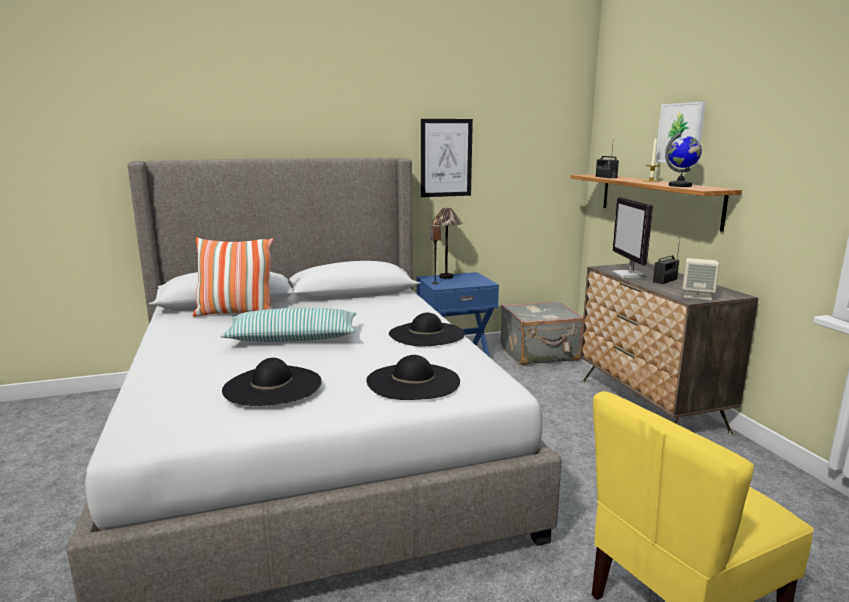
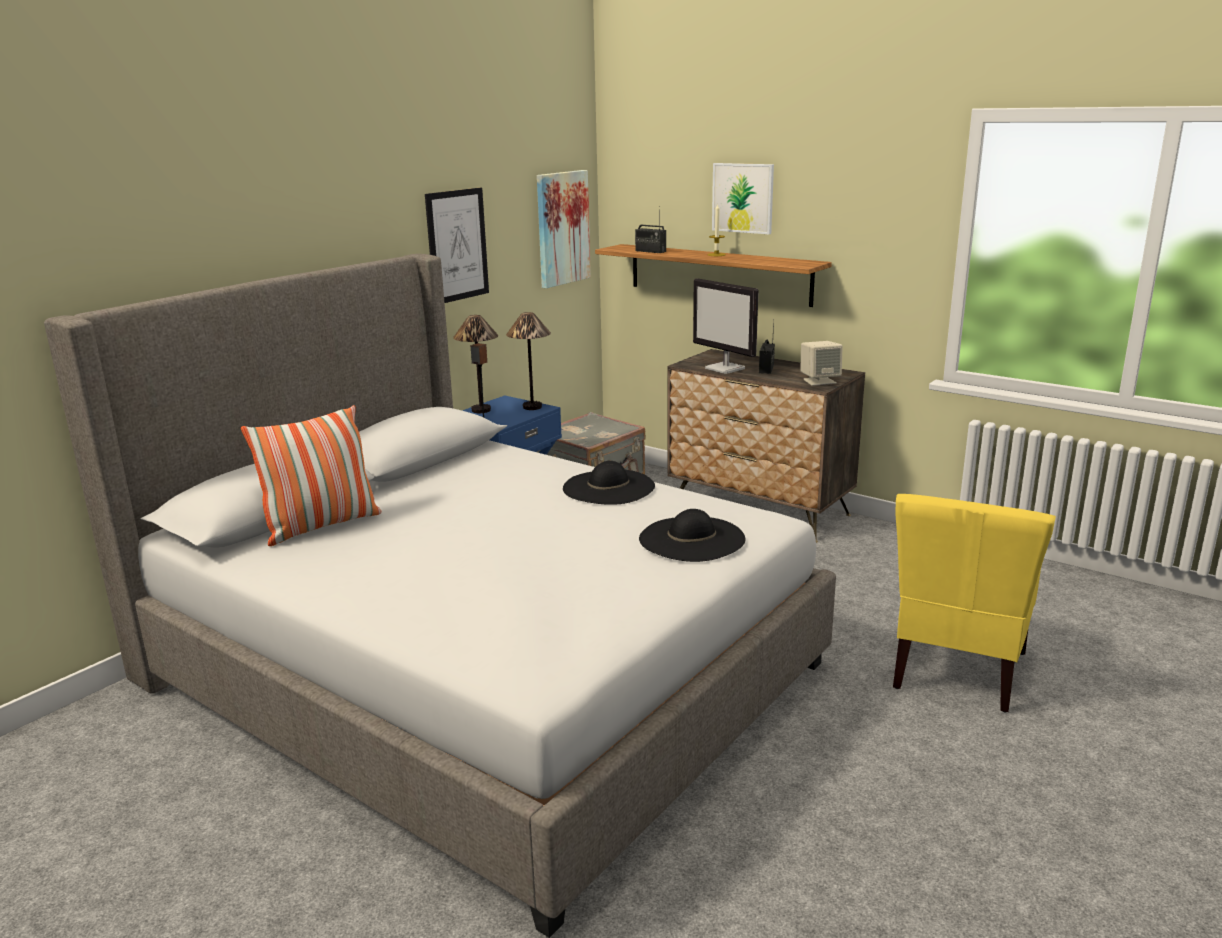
camera: 35 degrees left, 5 degrees up
pillow [221,308,356,342] -> none
black hat [222,358,321,406] -> none
globe [665,132,702,187] -> none
none -> table lamp [506,312,551,410]
none -> picture [537,170,591,288]

